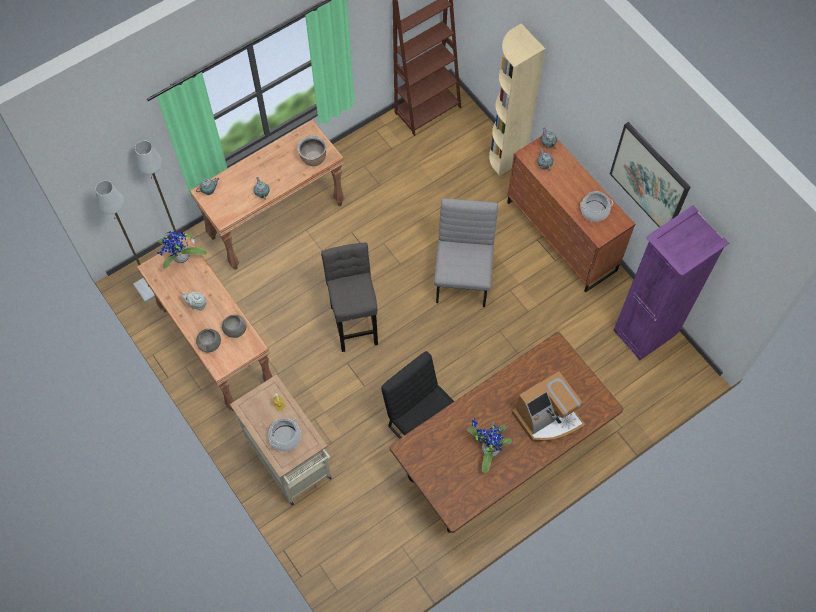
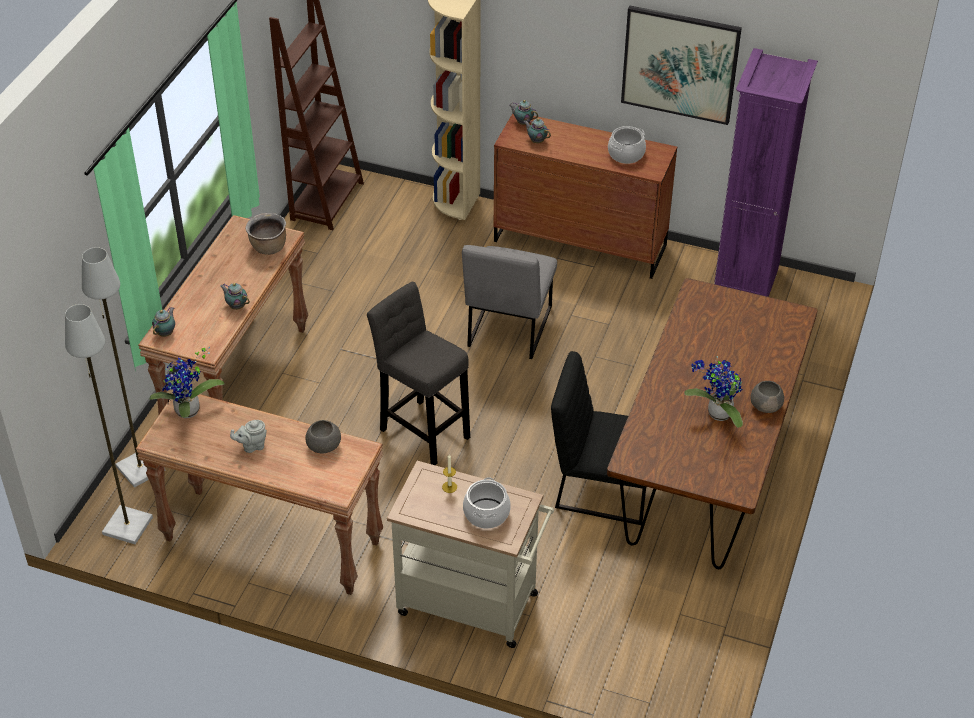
camera: 35 degrees left, 20 degrees down
grey bowl [196,329,221,352] -> grey bowl moved to [751,381,784,413]
grey chair [434,198,498,307] -> grey chair turned 135 degrees counterclockwise [462,245,557,359]
coffee machine [512,371,586,441] -> none

